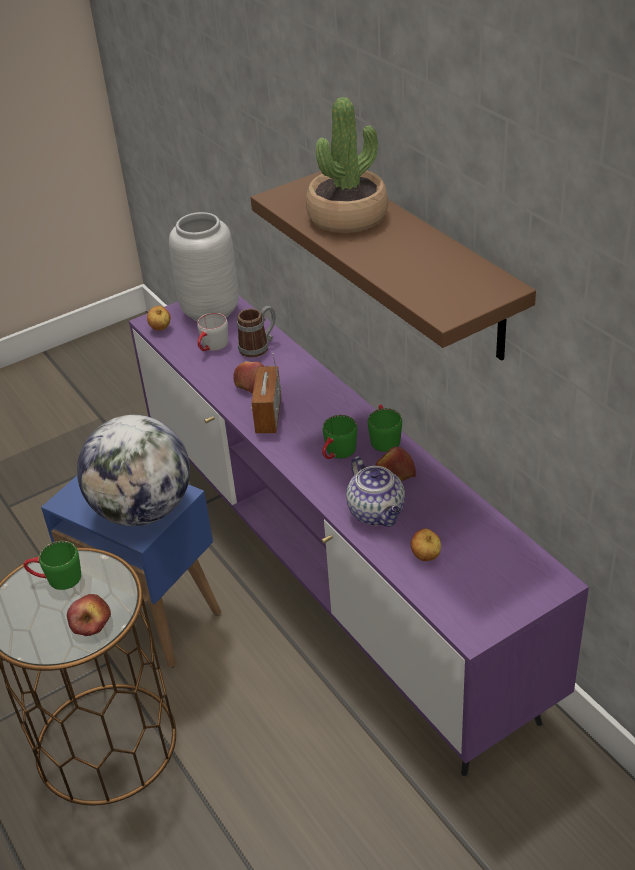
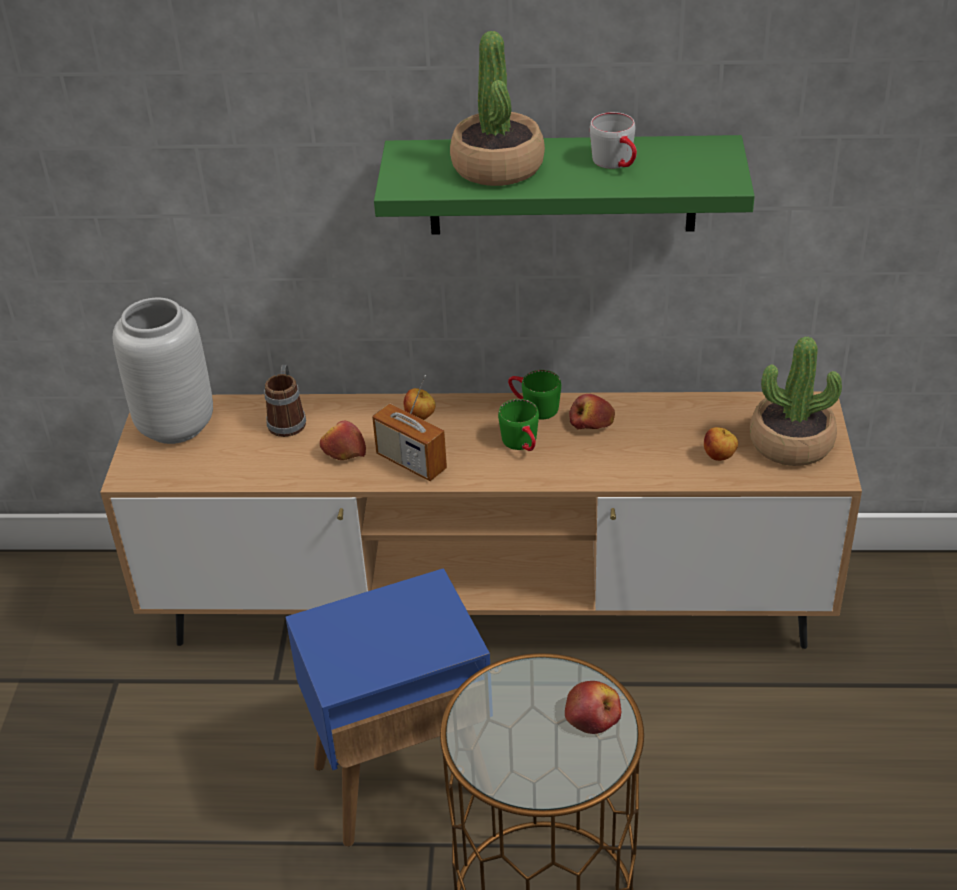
camera: 55 degrees left, 0 degrees up
green mug [23,541,81,590] -> none
globe [77,415,190,526] -> none
purple tv stand [129,296,589,776] -> brown tv stand [100,391,862,649]
apple [147,306,171,331] -> apple moved to [403,388,435,420]
grey mug [197,313,228,351] -> grey mug moved to [590,112,637,169]
brown shelf [251,171,536,361] -> green shelf [374,135,755,234]
teapot [346,456,405,527] -> none
none -> potted plant [750,337,842,466]

